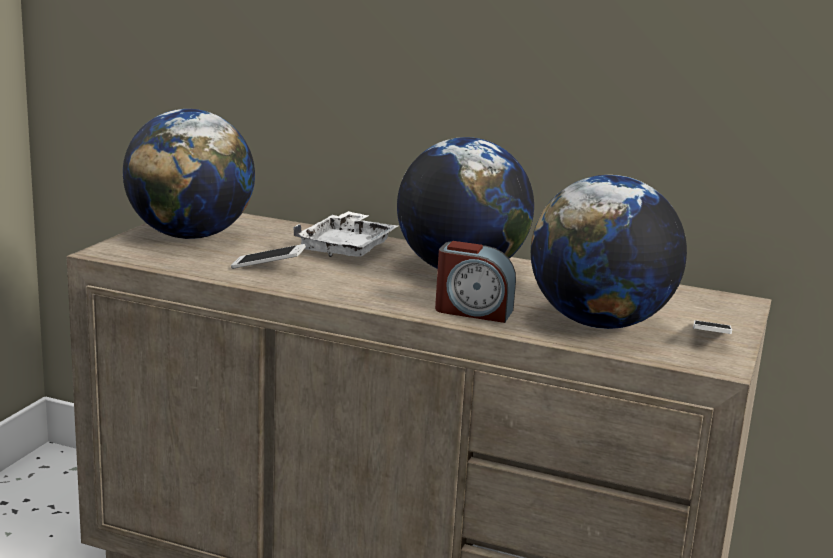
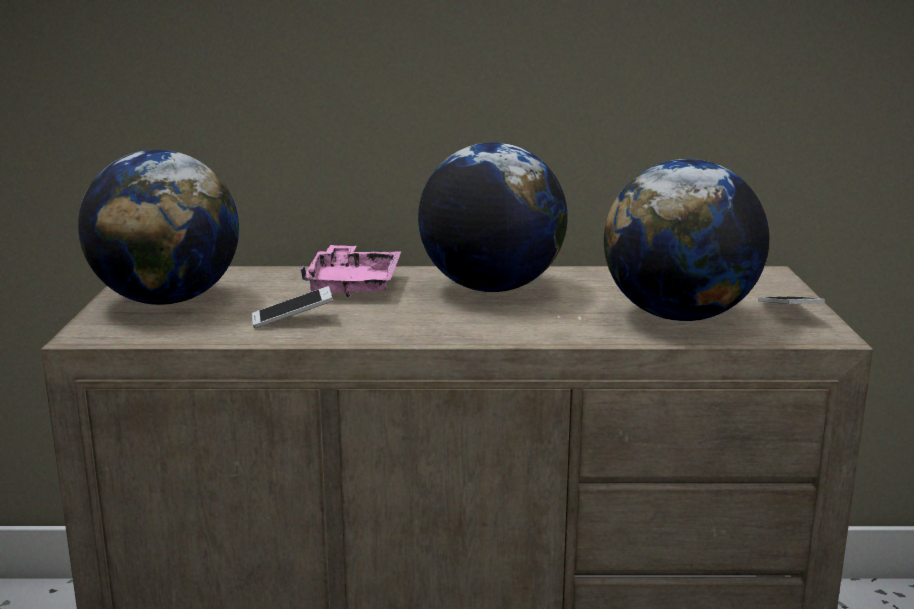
camera: 20 degrees left, 0 degrees up
white tray [293,211,398,257] -> pink tray [300,245,401,297]
alarm clock [435,241,516,323] -> none

